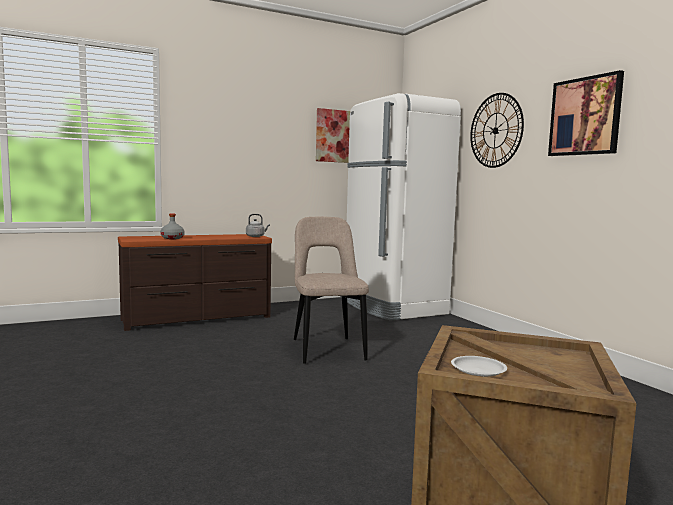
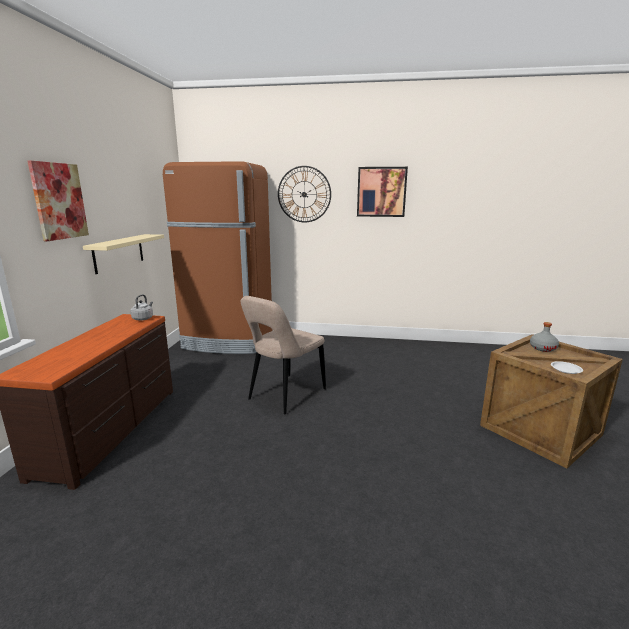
camera: 55 degrees left, 10 degrees up
grey bottle [161,214,185,239] -> grey bottle moved to [530,322,559,352]
beige chair [294,217,369,364] -> beige chair turned 75 degrees counterclockwise [241,296,326,414]
picture [316,108,350,163] -> picture moved to [27,161,89,241]
white fridge [347,93,461,321] -> brown fridge [163,161,273,354]
none -> beige shelf [83,234,164,274]

